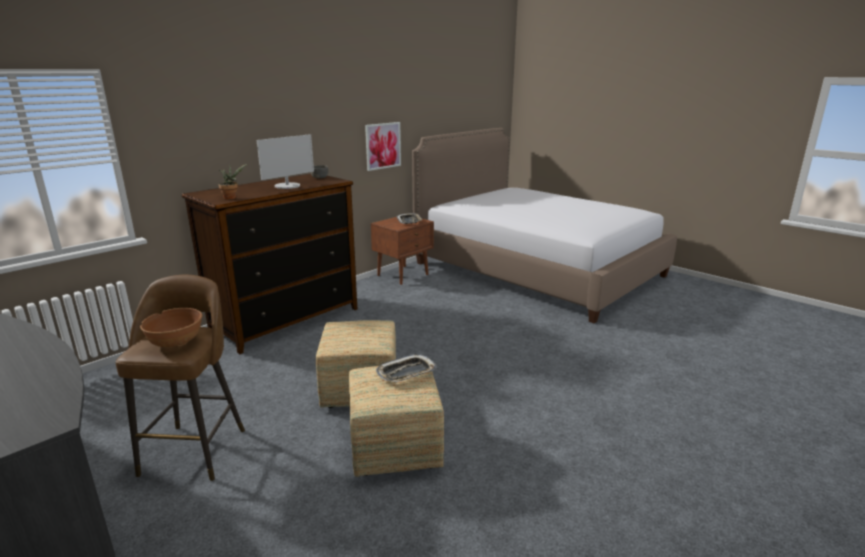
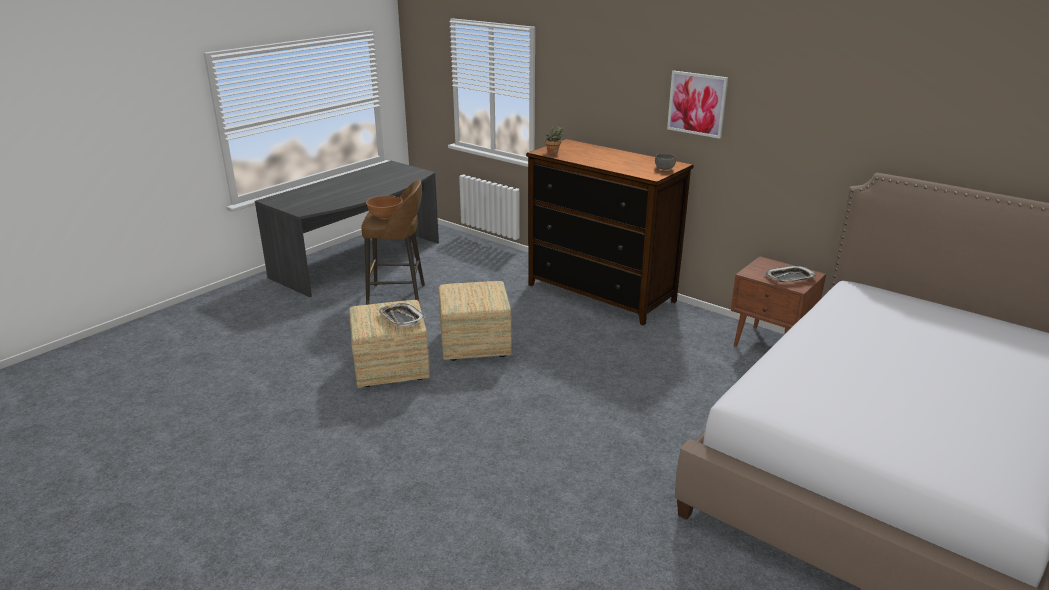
camera: 85 degrees right, 5 degrees up
monitor [257,134,314,189] -> none
picture [365,122,401,171] -> picture moved to [667,71,728,139]

